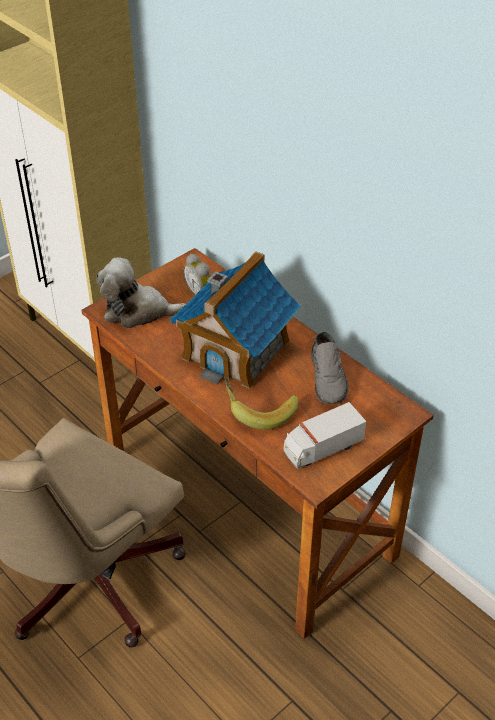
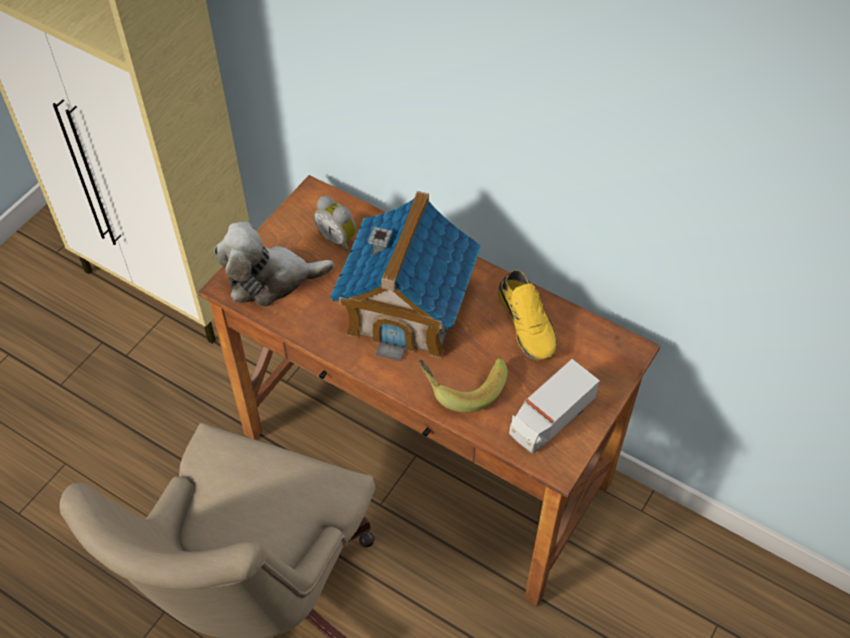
camera: 15 degrees left, 10 degrees up
grey shoe [311,331,349,404] -> yellow shoe [498,270,557,361]

